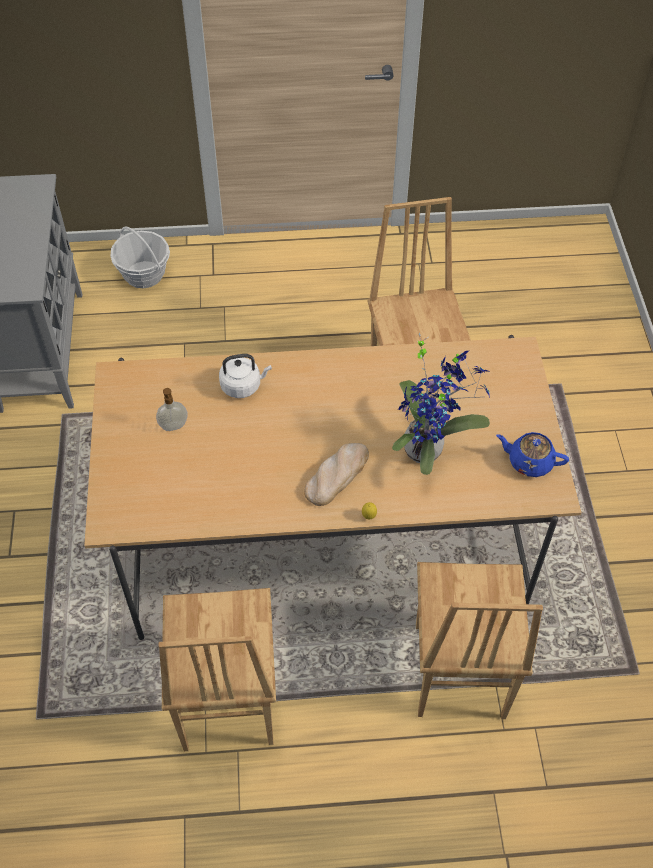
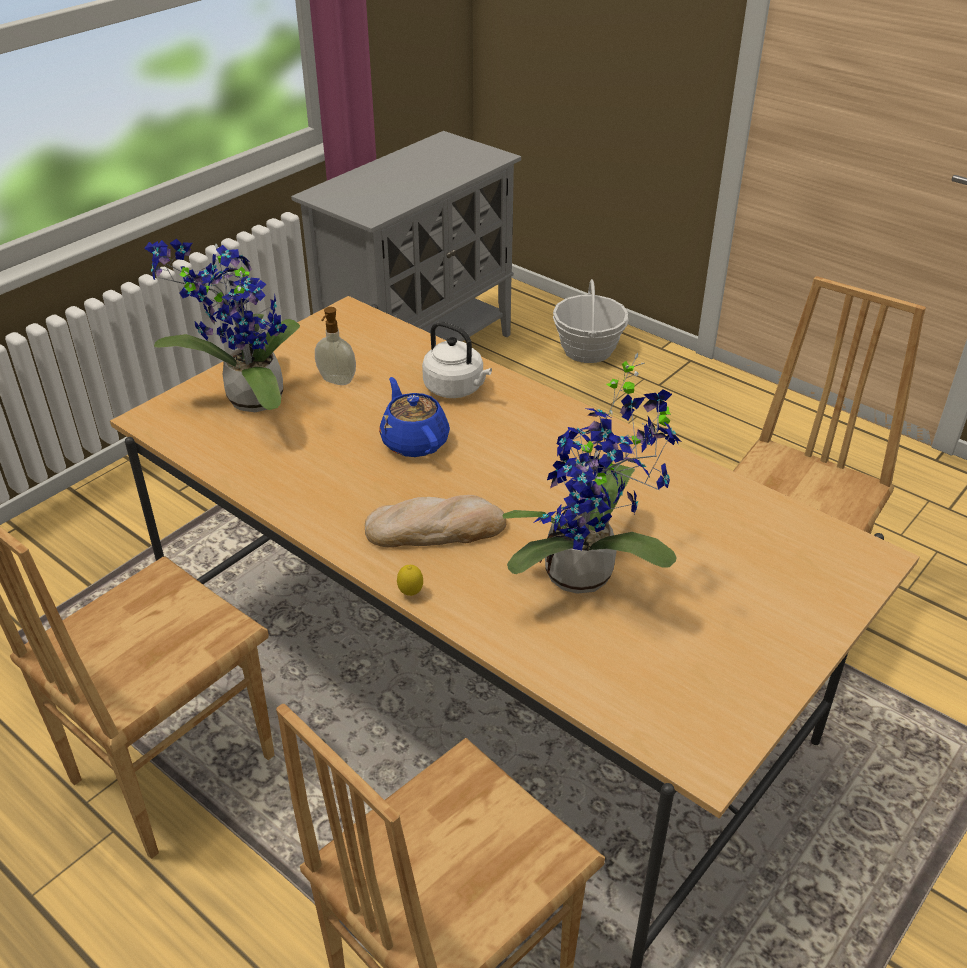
camera: 45 degrees right, 15 degrees down
blue teapot [496,432,569,477] -> blue teapot moved to [379,377,450,457]
none -> potted plant [144,238,300,412]

